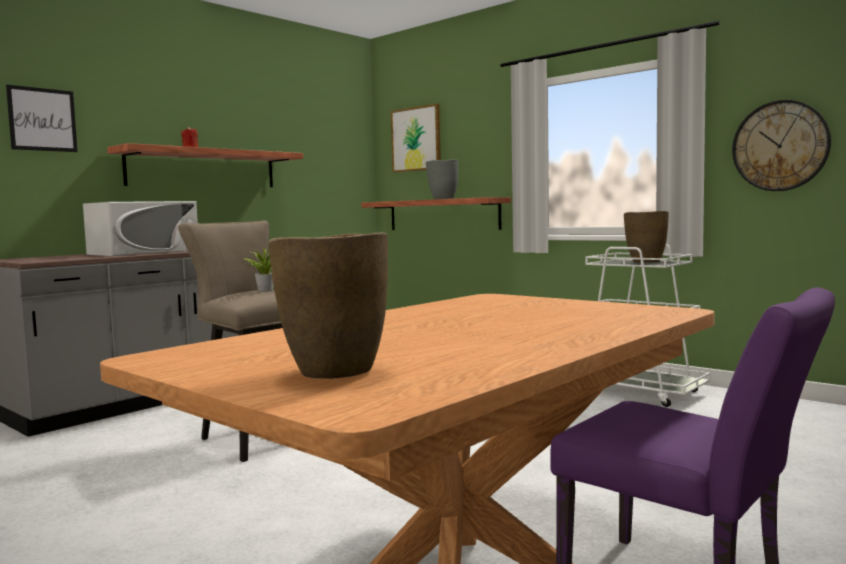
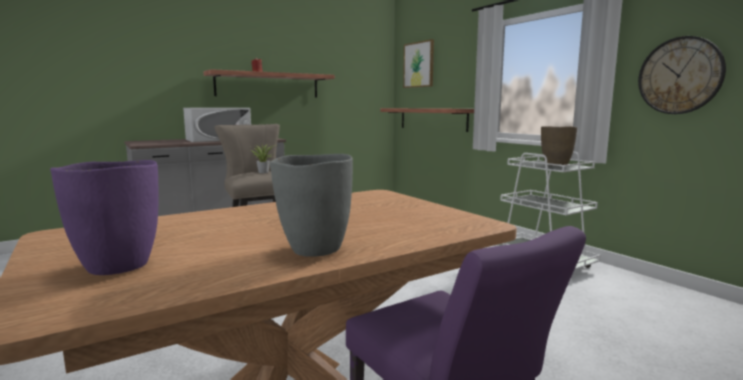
camera: 15 degrees right, 5 degrees up
picture [6,85,78,152] -> none
brown vase [268,232,388,379] -> purple vase [50,160,159,275]
grey vase [426,159,459,199] -> grey vase moved to [270,154,353,257]

